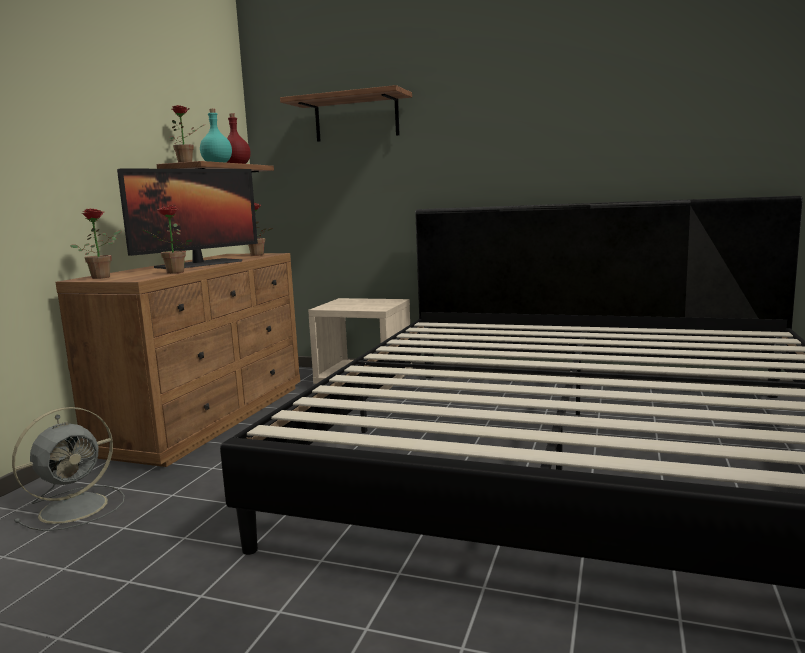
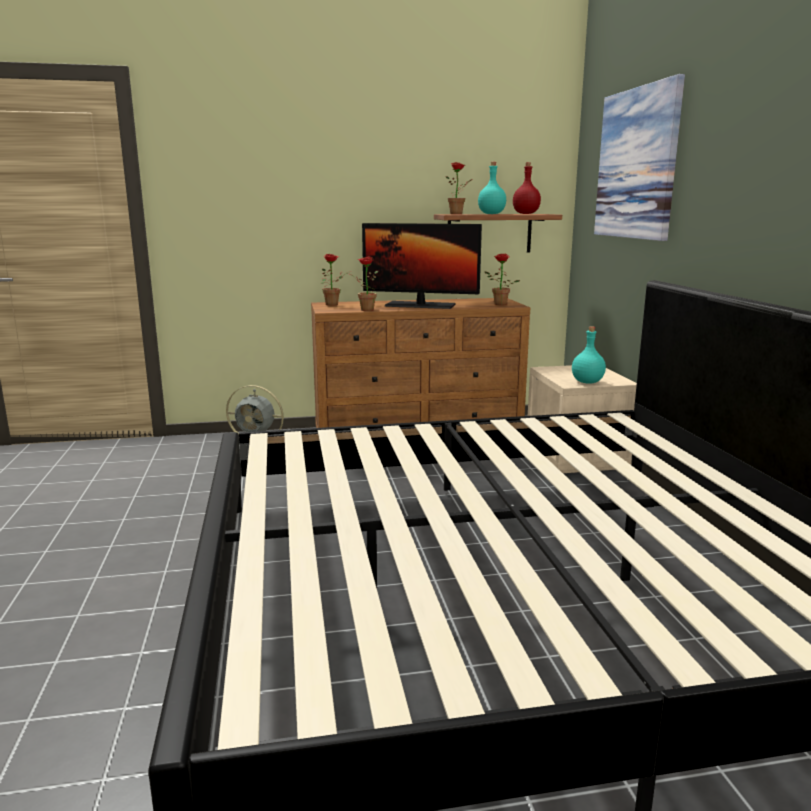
camera: 60 degrees right, 5 degrees up
shelf [280,85,412,142] -> picture [594,74,685,241]
none -> turquoise bottle [572,326,606,384]

